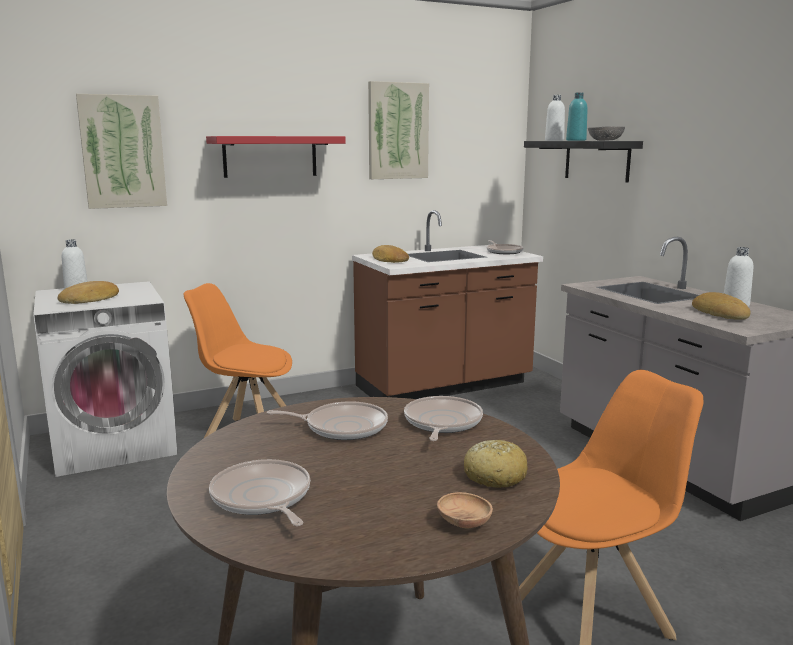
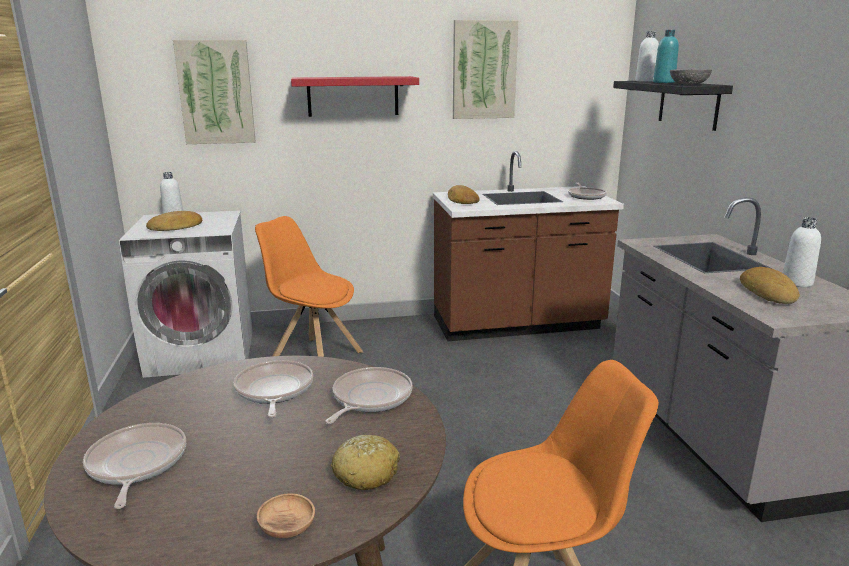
camera: 15 degrees right, 5 degrees up
frying pan [267,401,388,440] -> frying pan turned 120 degrees counterclockwise [234,360,313,418]

